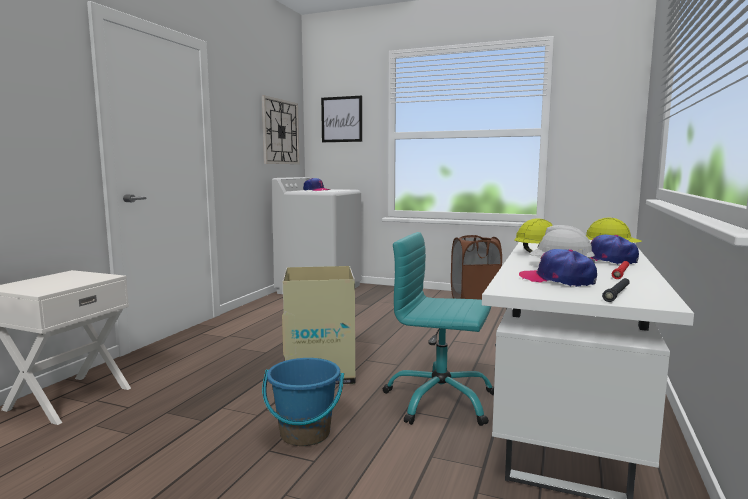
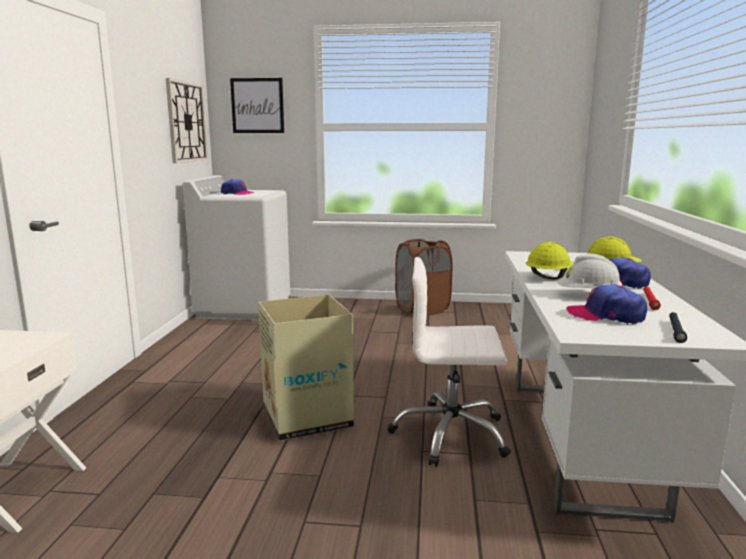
camera: 15 degrees left, 5 degrees up
blue bucket [262,358,344,446] -> none
turquoise office chair [383,232,494,426] -> white office chair [387,257,511,467]

